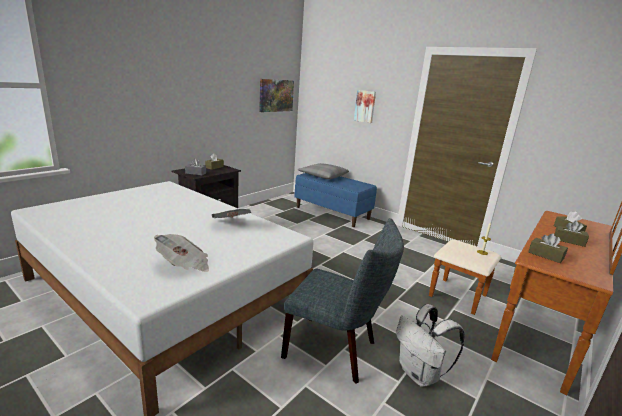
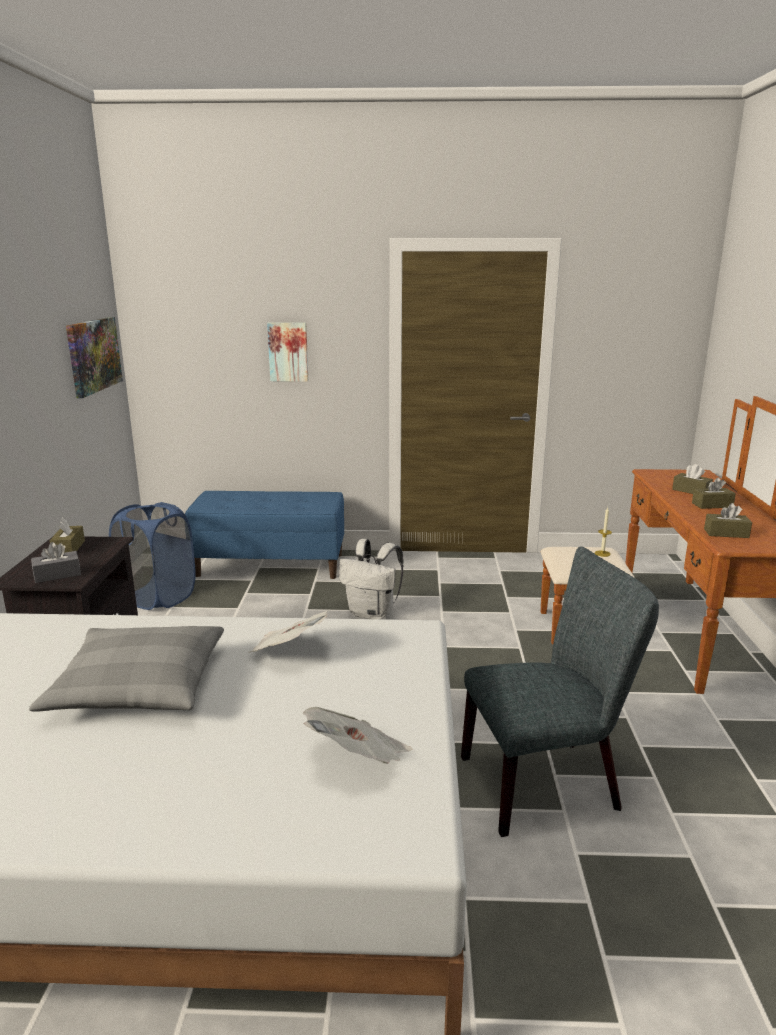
camera: 35 degrees left, 0 degrees up
grey pillow [298,163,349,179] -> grey pillow moved to [29,626,224,712]
white backpack [396,304,465,387] -> white backpack moved to [339,539,404,619]
none -> blue laundry basket [109,502,196,610]

